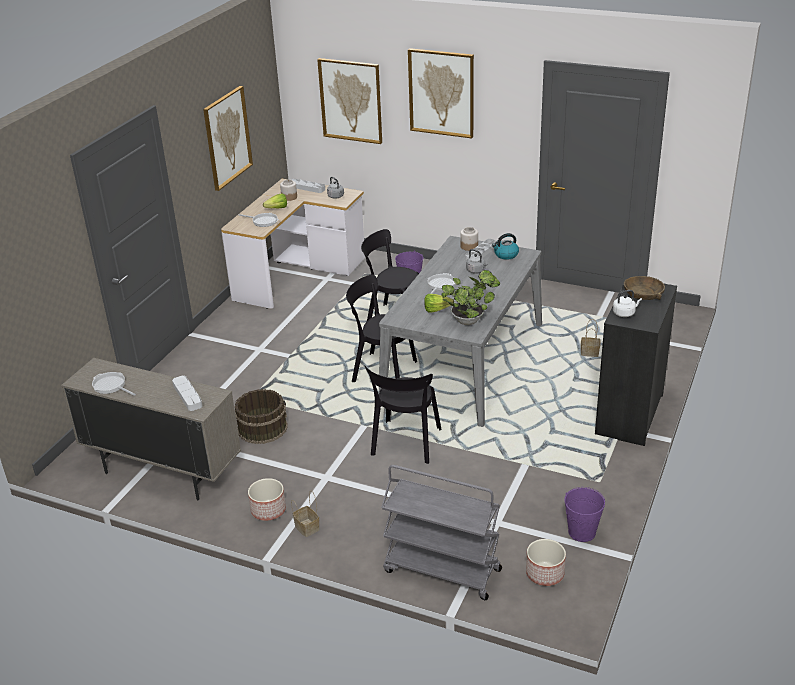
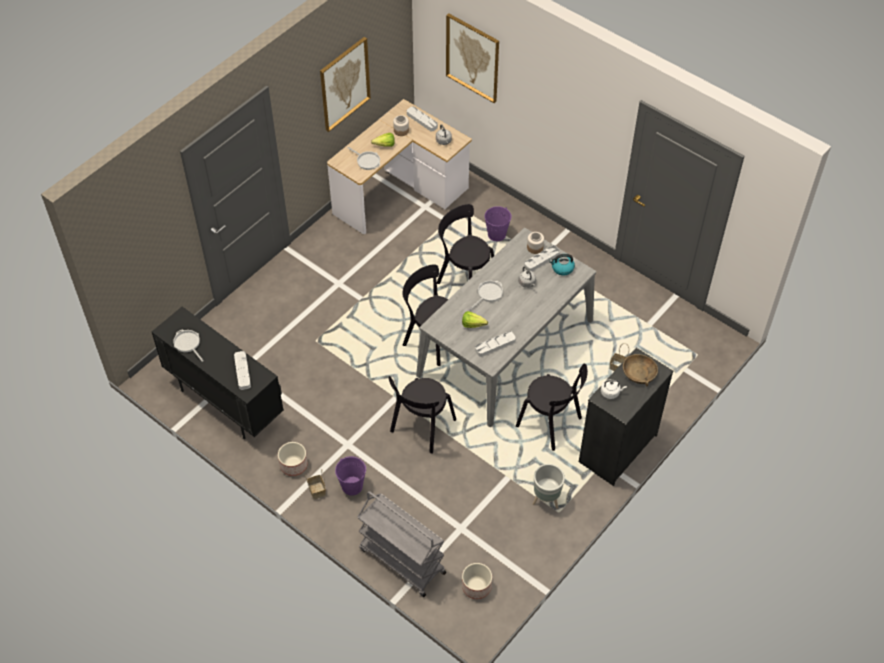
camera: 15 degrees right, 20 degrees up
beige cabinet [61,358,241,500] -> black cabinet [152,307,284,439]
brown bucket [235,389,288,444] -> none
picture [408,48,474,138] -> none
potted plant [441,270,501,325] -> grey tray [475,331,516,357]
purple bucket [564,487,605,542] -> purple bucket moved to [335,456,366,496]
none -> black chair [516,364,588,451]
none -> grey planter [533,464,565,509]

